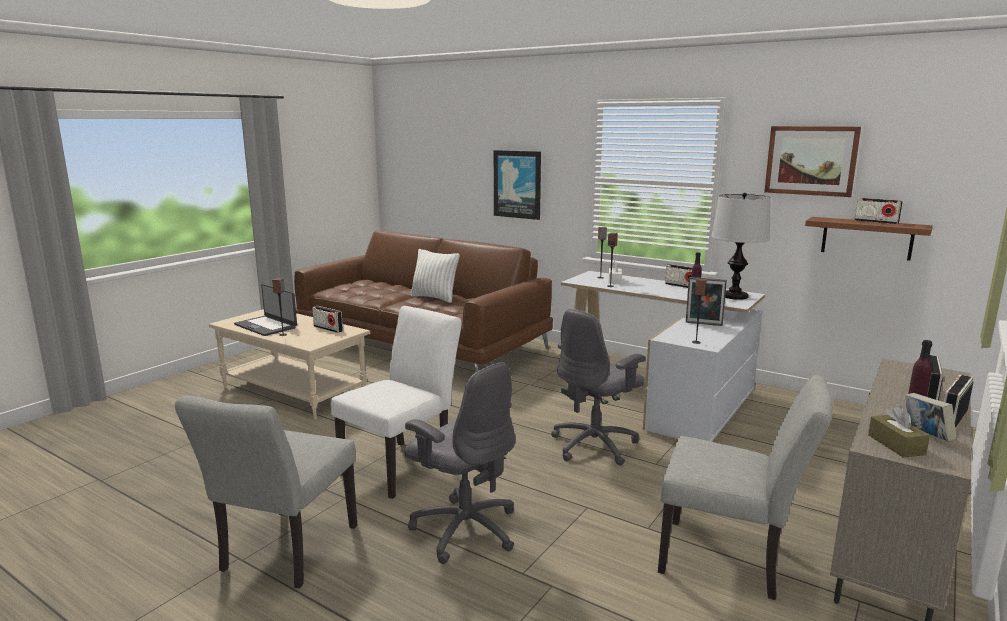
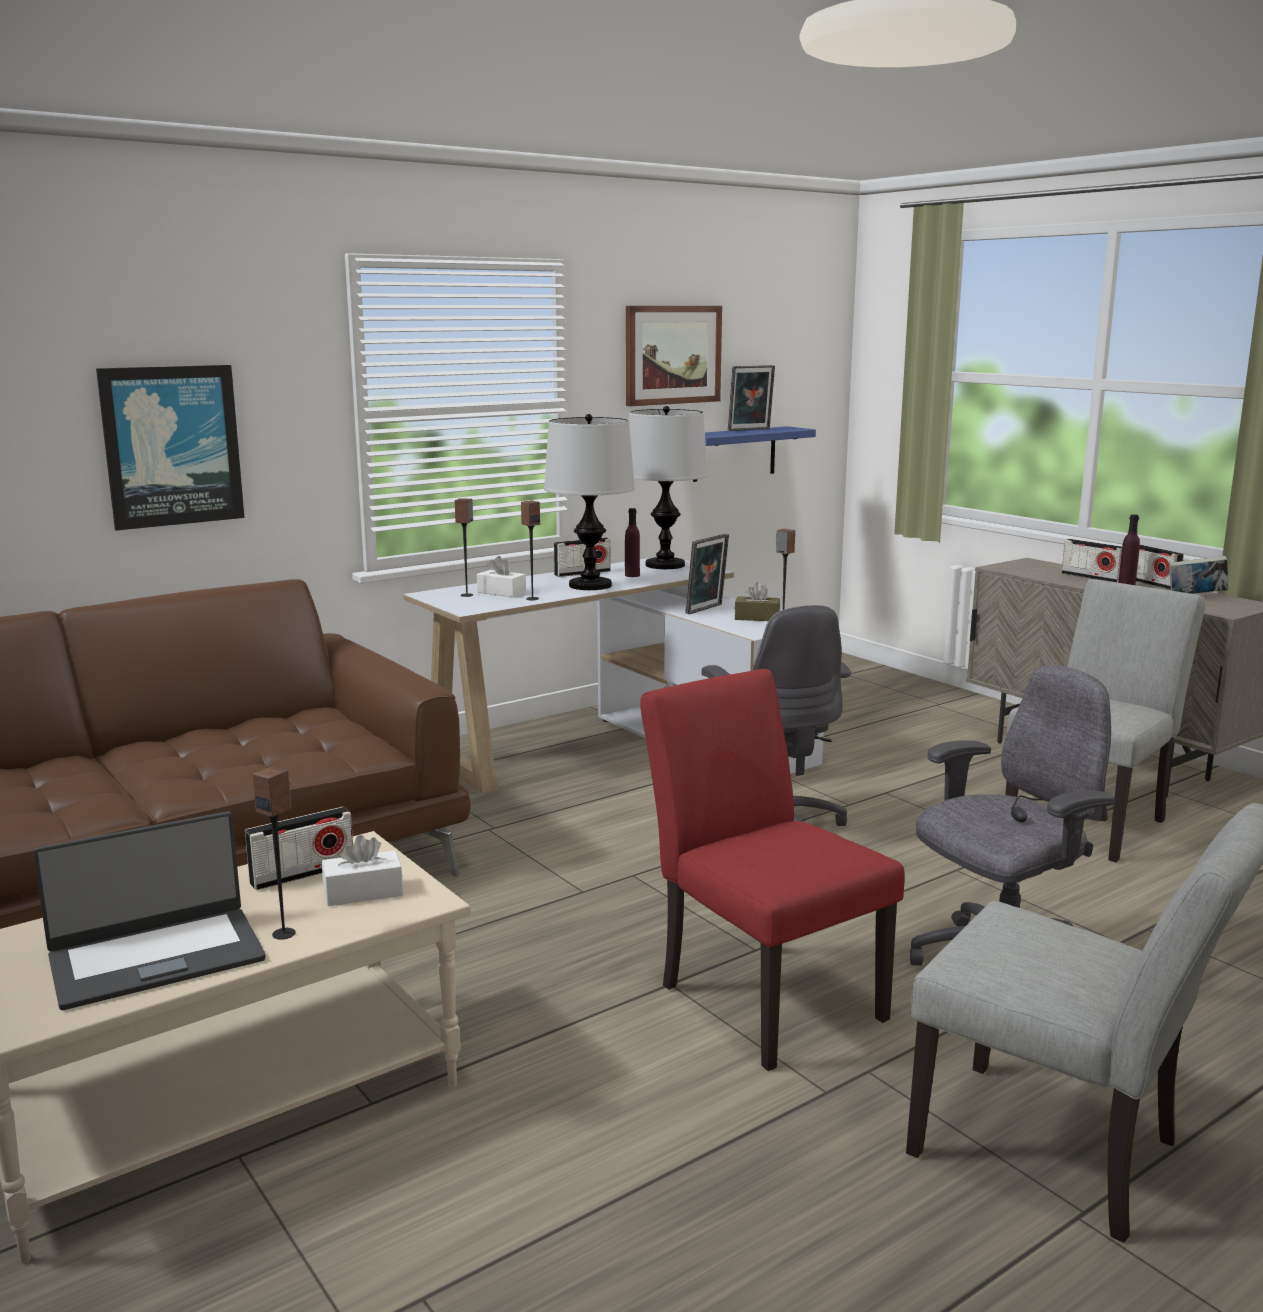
camera: 70 degrees left, 0 degrees up
white chair [331,306,462,499] -> red chair [640,669,905,1071]
white pillow [410,249,460,303] -> none
brown shelf [805,217,933,261] -> blue shelf [693,426,816,482]
radio [854,198,903,224] -> picture frame [728,365,775,431]
brown tissue box [868,406,930,457] -> brown tissue box moved to [735,582,780,621]
none -> white tissue box [322,835,403,906]
none -> table lamp [544,414,635,590]

